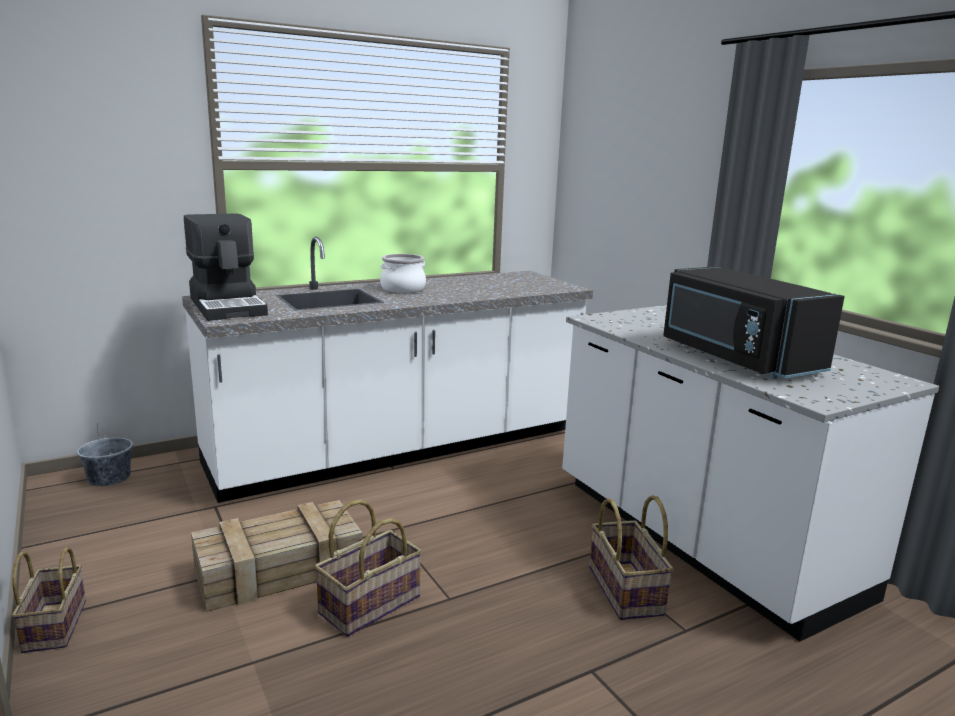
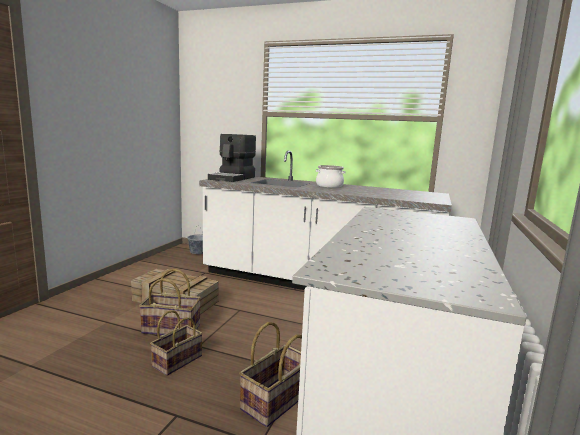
camera: 50 degrees right, 5 degrees down
basket [12,547,86,653] -> basket moved to [150,310,203,376]
black microwave [663,266,845,379] -> none

